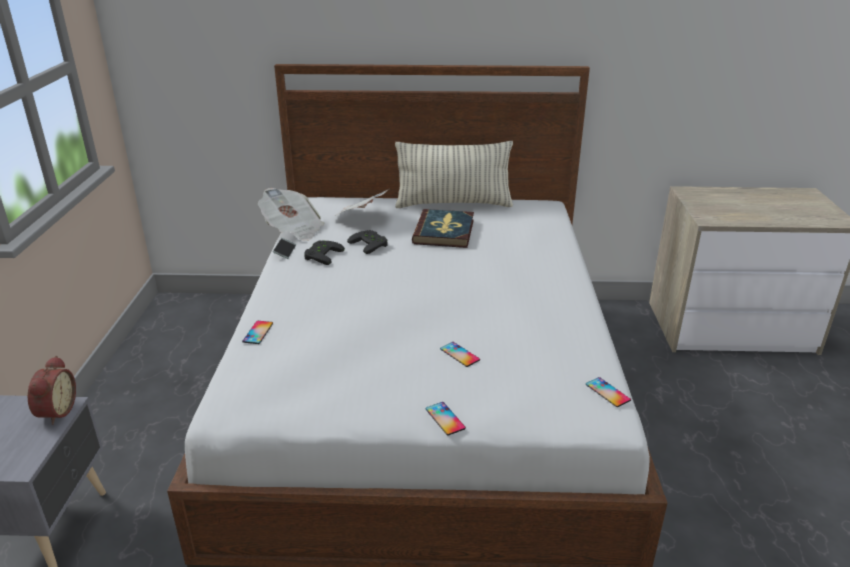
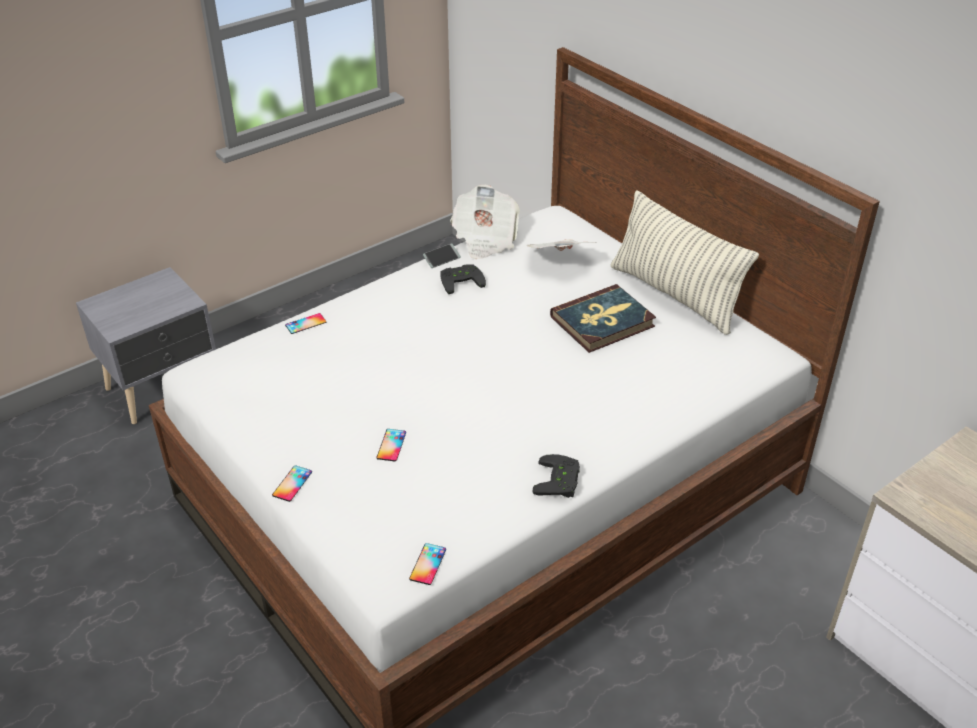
camera: 50 degrees right, 10 degrees up
alarm clock [28,356,76,425] -> none
black game controller [347,230,388,254] -> black game controller moved to [533,454,580,498]

